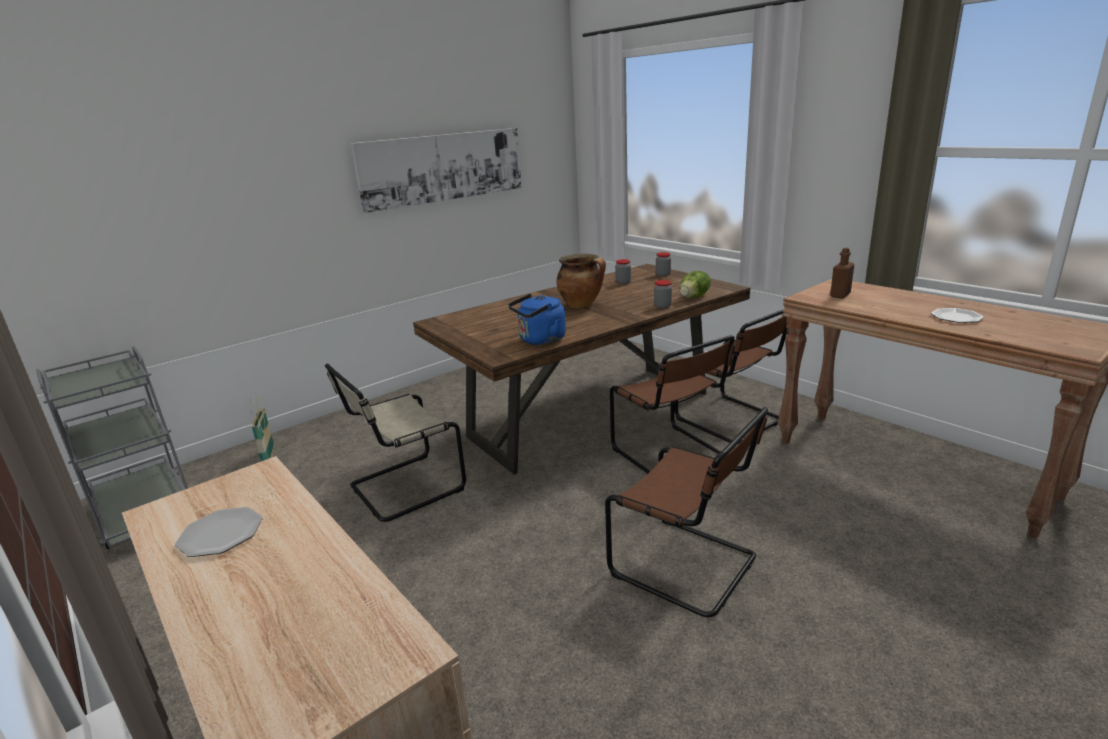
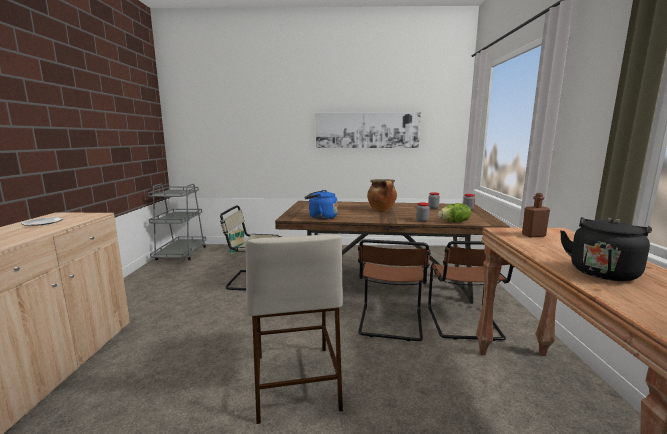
camera: 40 degrees right, 10 degrees down
brown chair [605,407,768,617] -> beige stool [245,234,343,424]
plate [931,308,984,323] -> black kettle [560,217,652,281]

